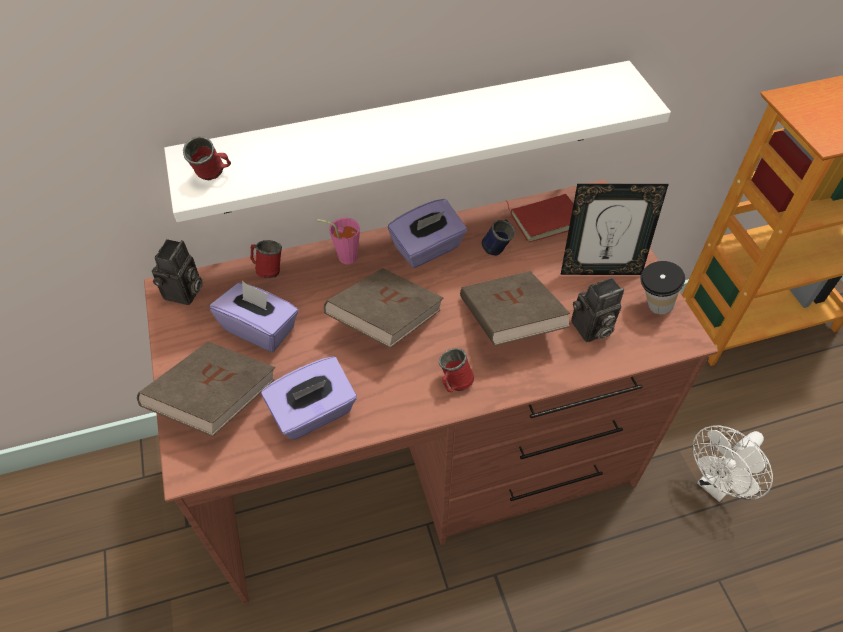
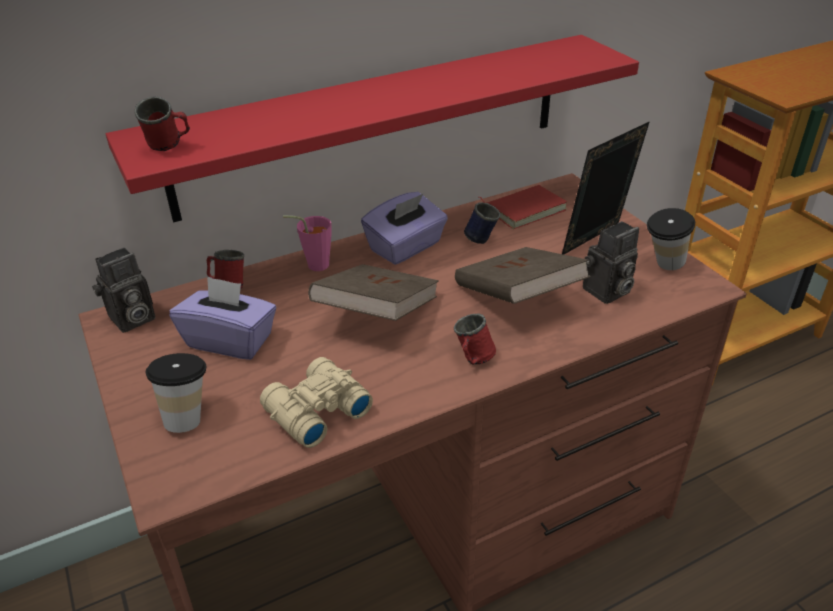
camera: 10 degrees left, 15 degrees down
brown book [137,342,275,437] -> cup [146,353,206,433]
camera [152,239,203,305] -> camera turned 45 degrees clockwise [92,247,155,333]
white shelf [164,61,671,222] -> red shelf [106,35,639,223]
purple tissue box [261,356,357,440] -> beige binoculars [260,357,373,448]
picture frame [560,184,669,275] -> picture frame turned 150 degrees clockwise [562,121,650,255]
white fan [693,425,773,502] -> none

